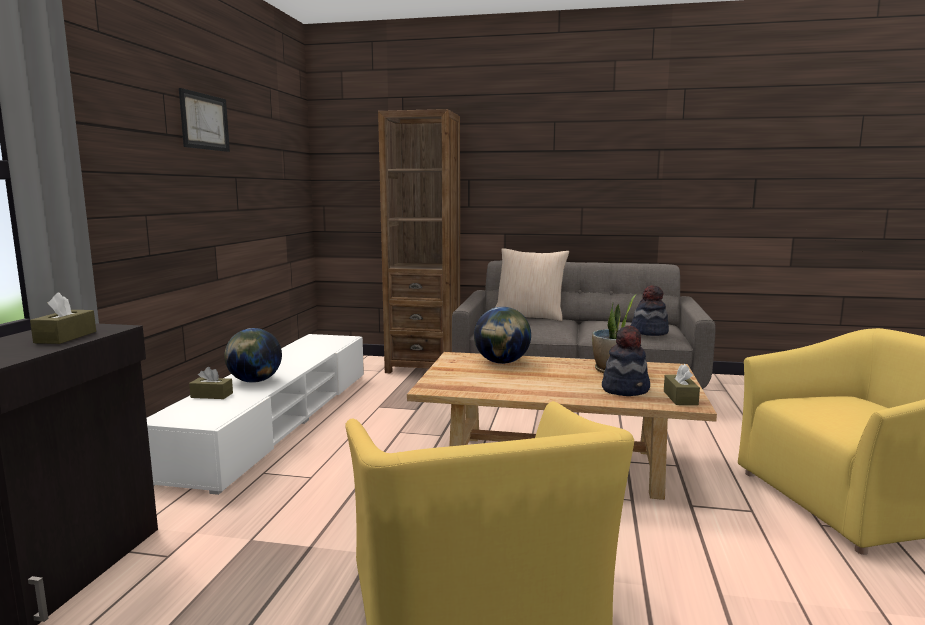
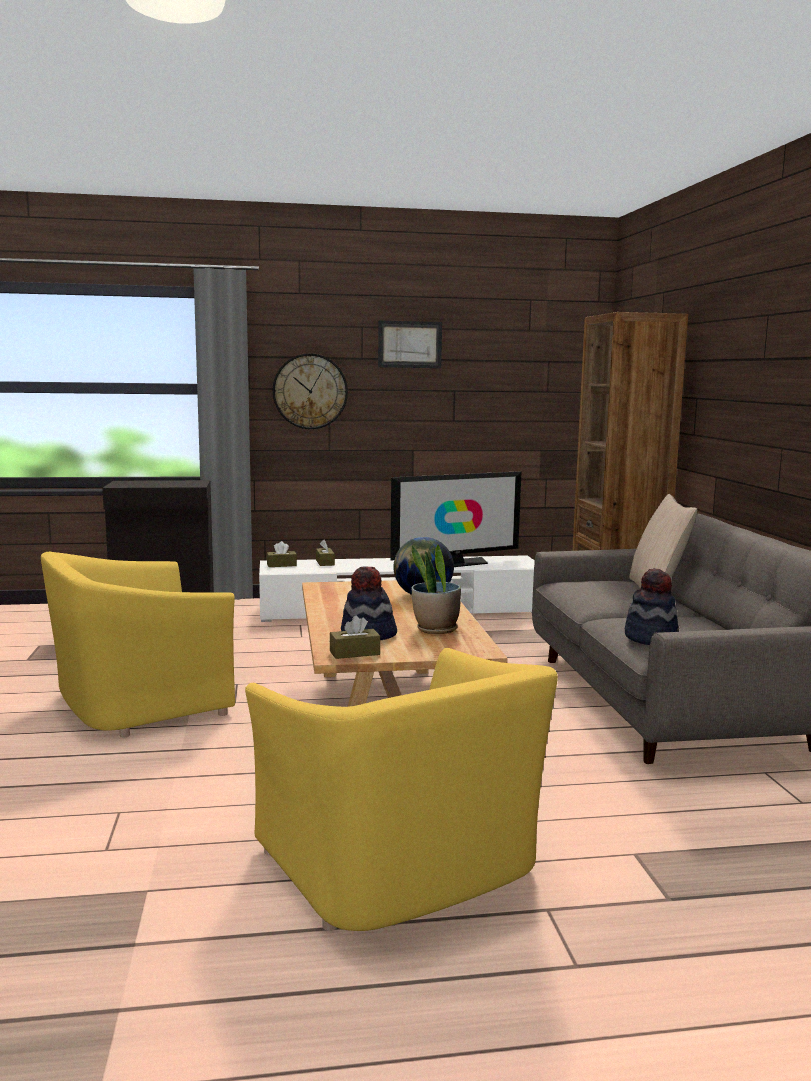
camera: 70 degrees right, 0 degrees up
brown tissue box [30,292,96,344] -> brown tissue box moved to [267,541,297,567]
globe [224,328,282,383] -> none
none -> wall clock [273,353,348,429]
none -> television [390,471,521,567]

